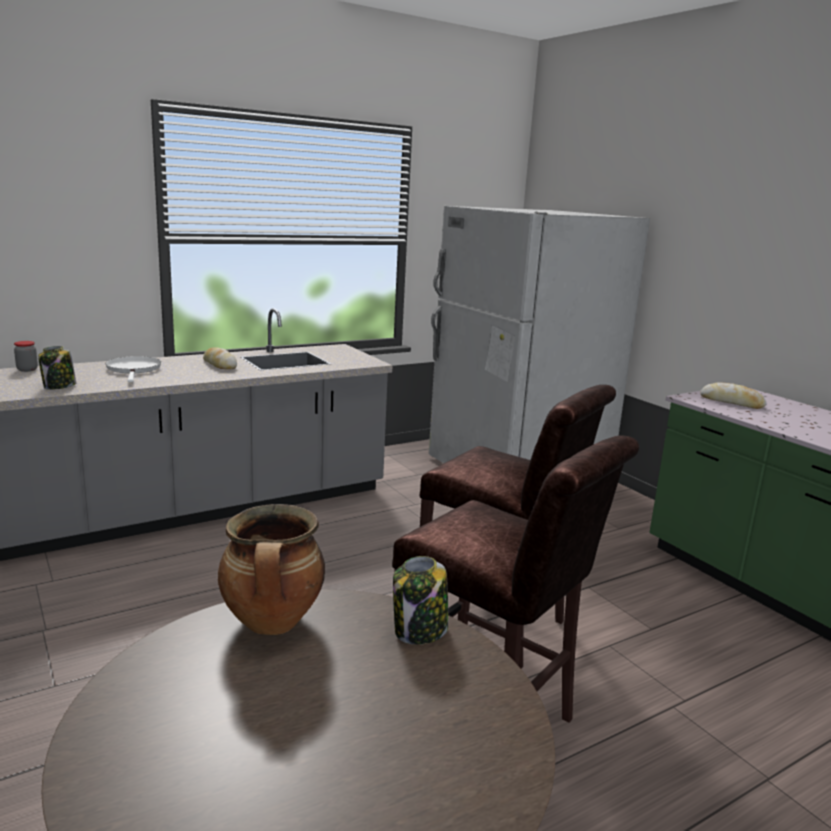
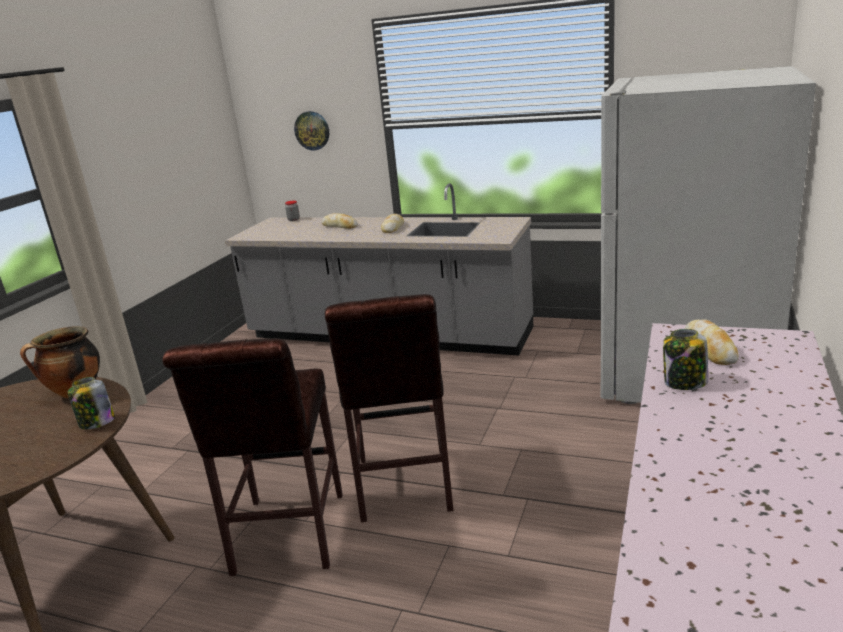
camera: 55 degrees right, 5 degrees up
jar [38,346,76,390] -> jar moved to [663,329,708,390]
white frying pan [105,356,161,382] -> bread [322,213,358,229]
none -> wall clock [294,111,329,151]

